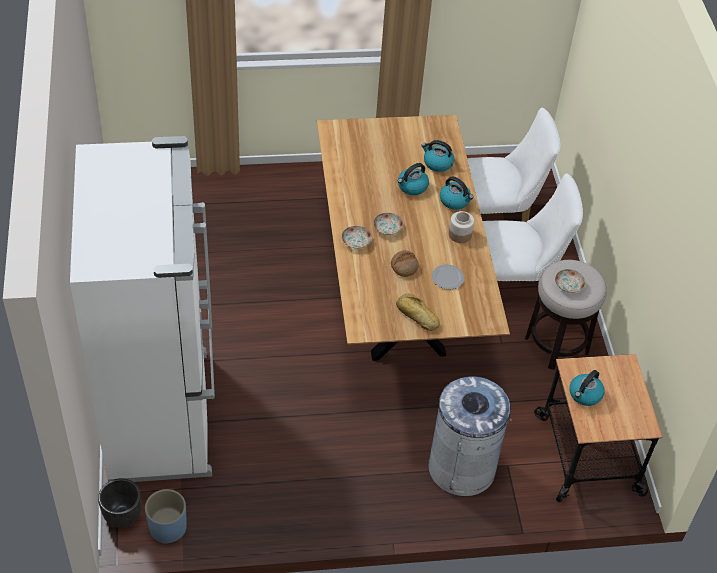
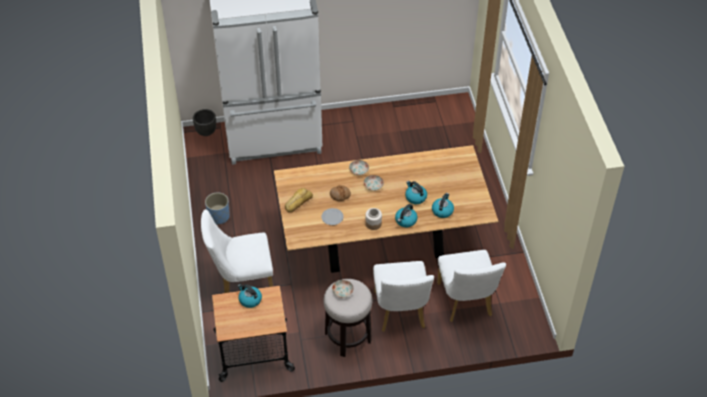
camera: 90 degrees right, 0 degrees up
blue planter [145,489,187,544] -> blue planter moved to [205,192,230,225]
grey trash can [428,376,511,496] -> white chair [201,209,273,293]

